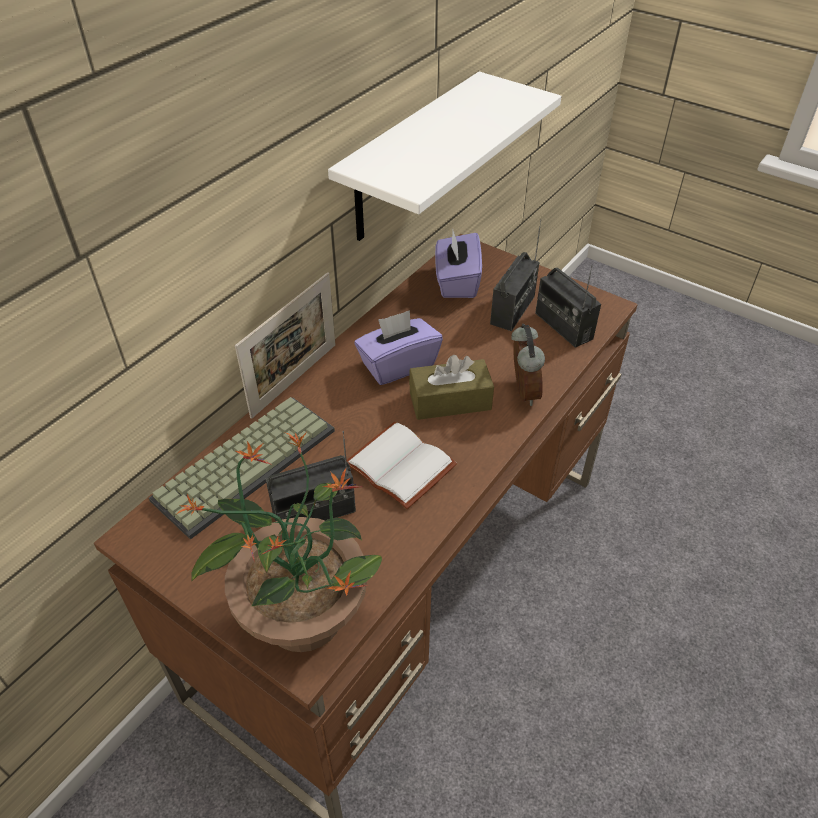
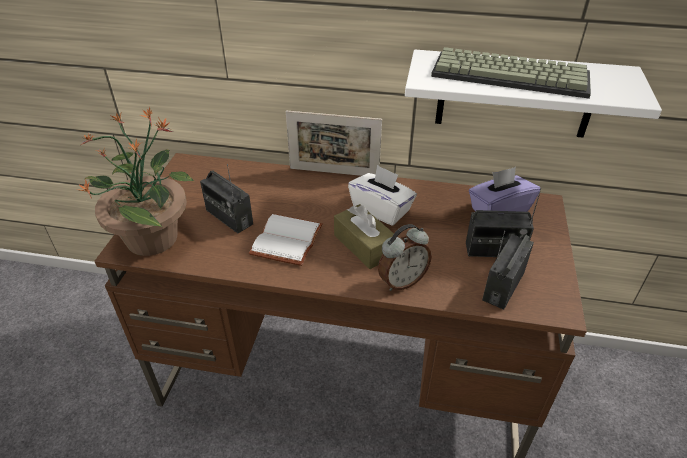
camera: 65 degrees right, 5 degrees down
keyboard [149,397,335,539] -> keyboard moved to [431,47,591,99]
purple tissue box [354,310,443,385] -> white tissue box [348,165,417,226]

